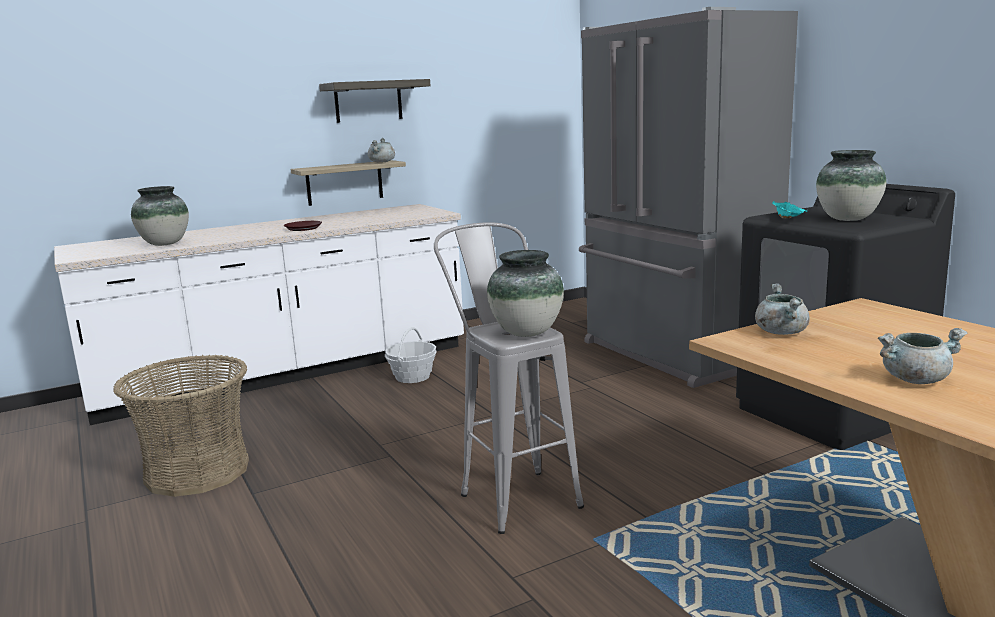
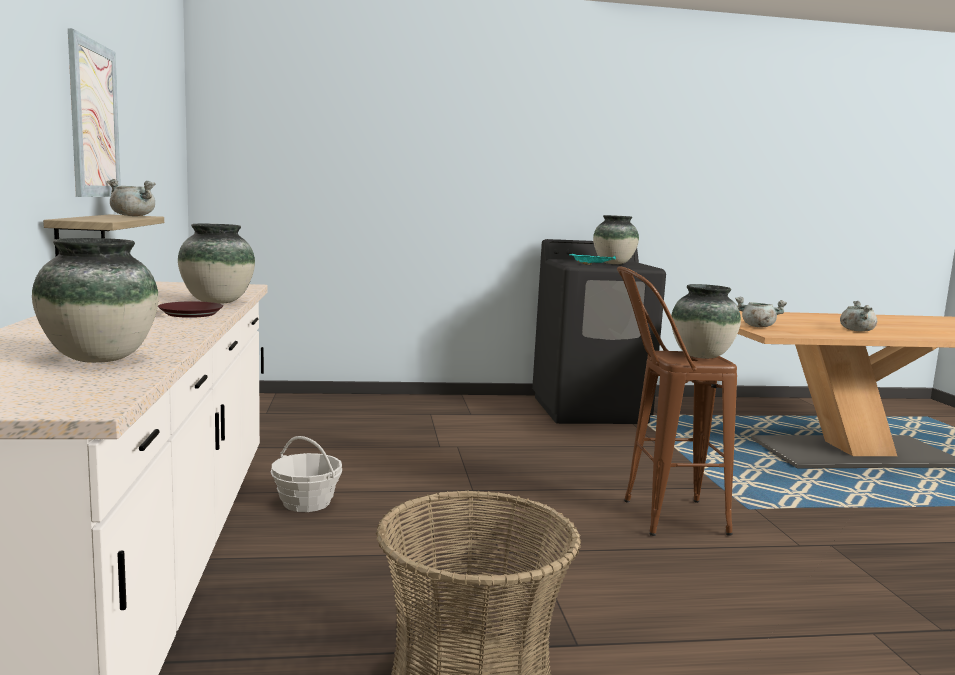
camera: 70 degrees left, 5 degrees down
shelf [319,79,430,123] -> picture [68,28,121,197]
grey stool [434,222,584,534] -> brown stool [617,266,737,536]
grey fridge [579,7,798,388] -> none
none -> vase [178,224,255,304]

